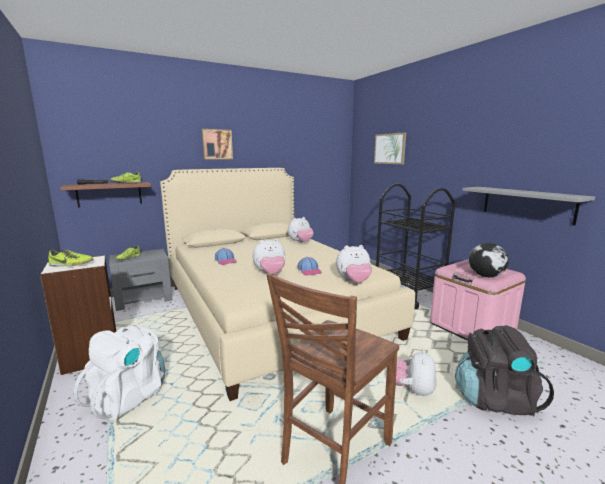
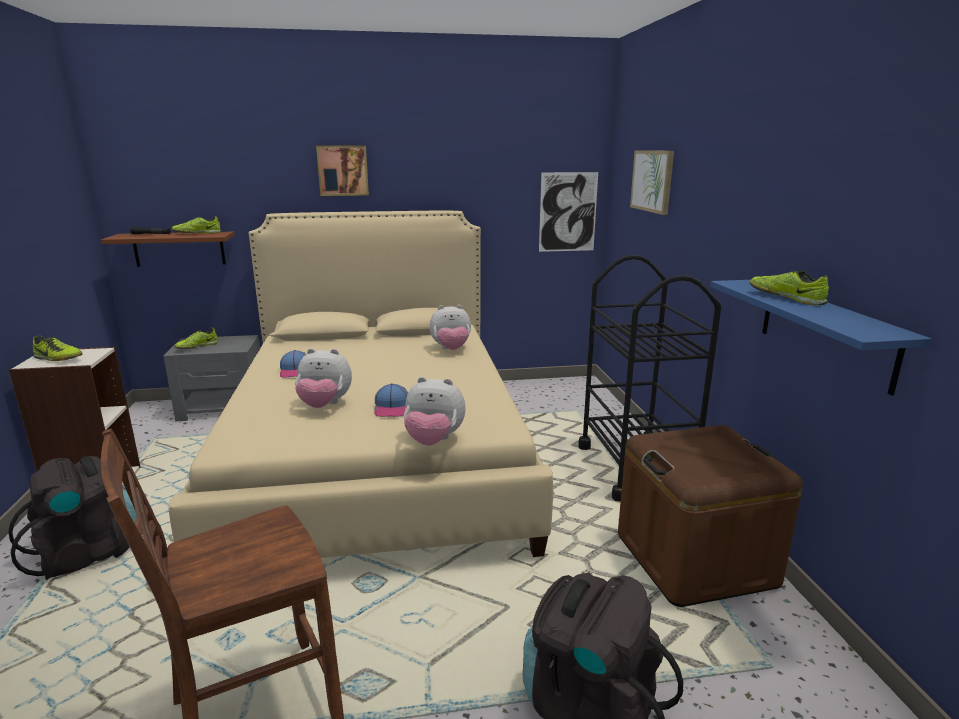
camera: 20 degrees right, 5 degrees up
white backpack [73,325,165,420] -> black backpack [8,456,137,580]
plush toy [396,349,436,397] -> none
pink storage box [430,259,526,341] -> brown storage box [618,425,803,607]
grey shelf [462,187,595,225] -> blue shelf [710,280,932,395]
globe [469,243,509,277] -> none
none -> picture [539,172,598,252]
none -> shoe [750,271,829,305]

